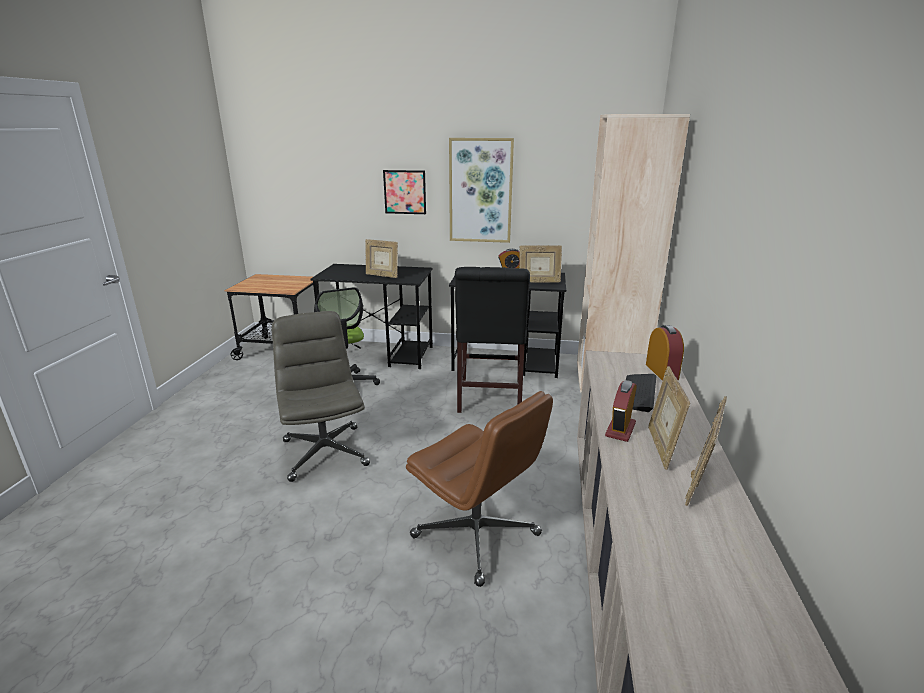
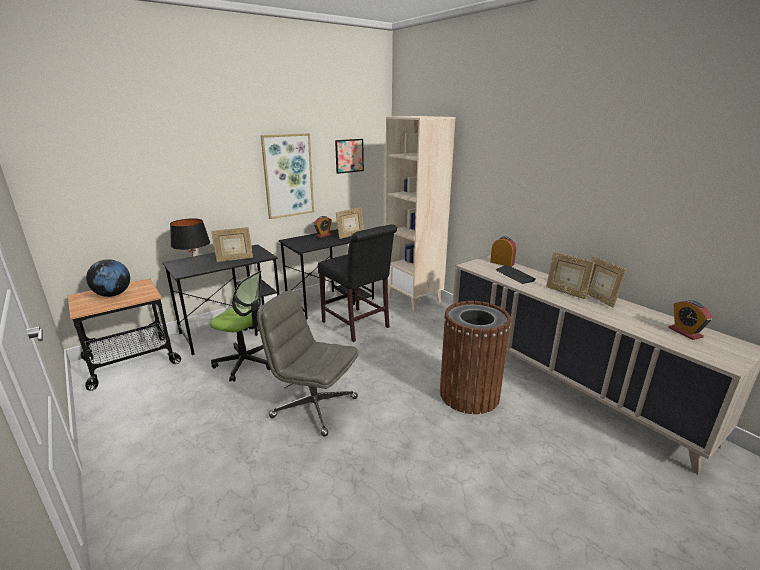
camera: 45 degrees left, 0 degrees up
picture [383,170,426,214] -> picture moved to [335,139,364,174]
brown office chair [406,391,553,587] -> brown trash can [440,301,511,414]
alarm clock [605,380,637,442] -> alarm clock moved to [668,300,713,340]
none -> globe [86,259,130,297]
none -> black table lamp [170,218,210,266]

